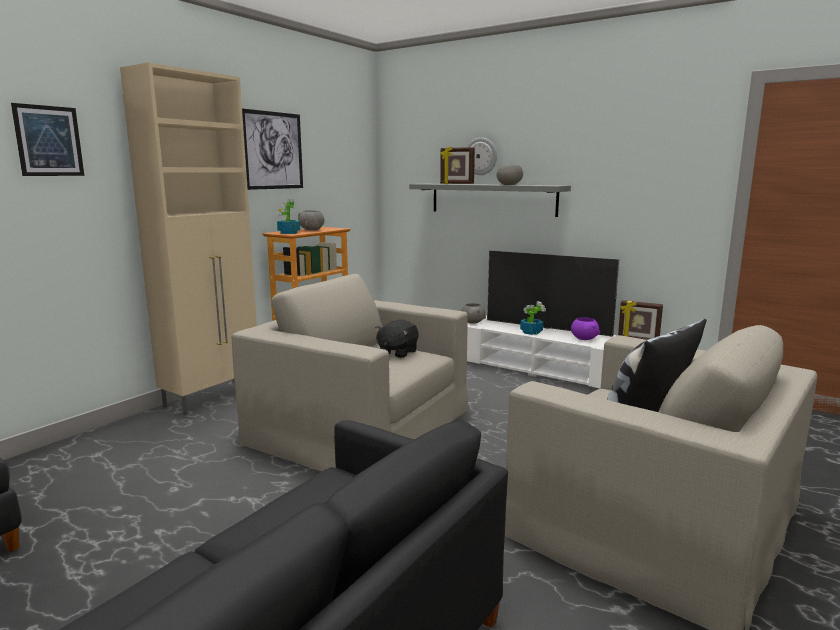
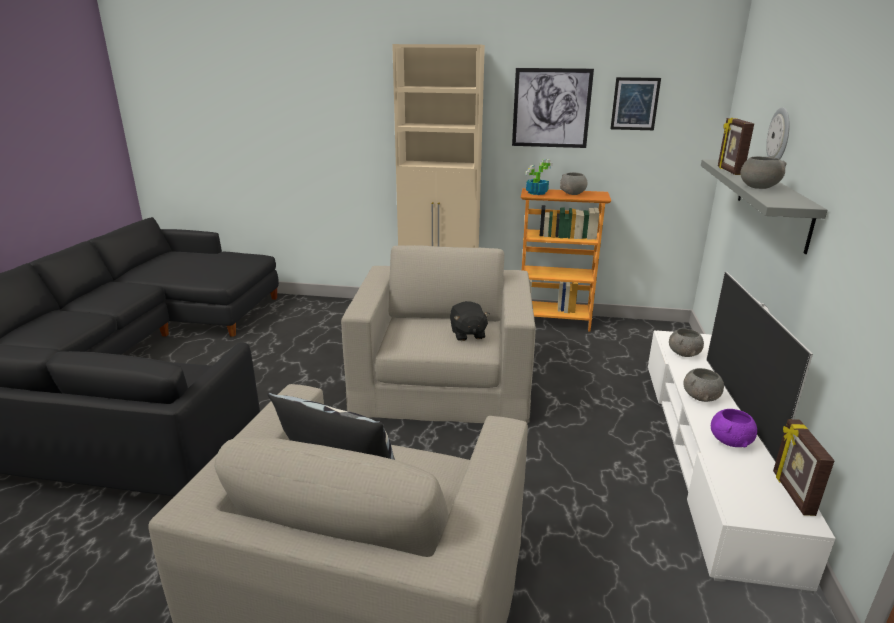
camera: 65 degrees right, 10 degrees up
picture [11,103,84,176] -> picture moved to [610,77,661,130]
black plush toy [375,320,419,358] -> black plush toy turned 105 degrees counterclockwise [450,301,490,341]
potted plant [520,301,546,335] -> grey bowl [683,368,724,402]

